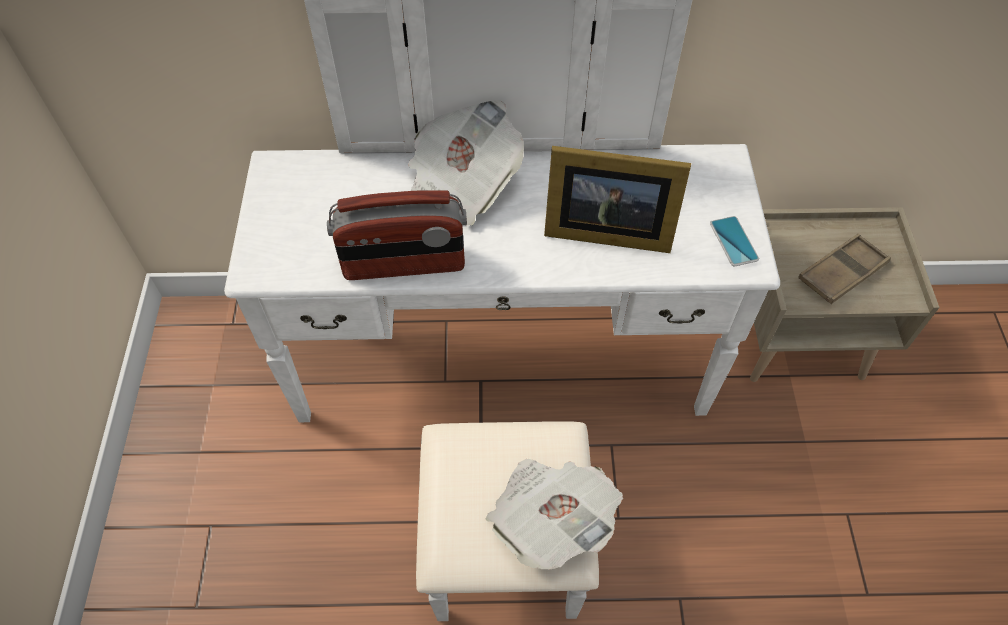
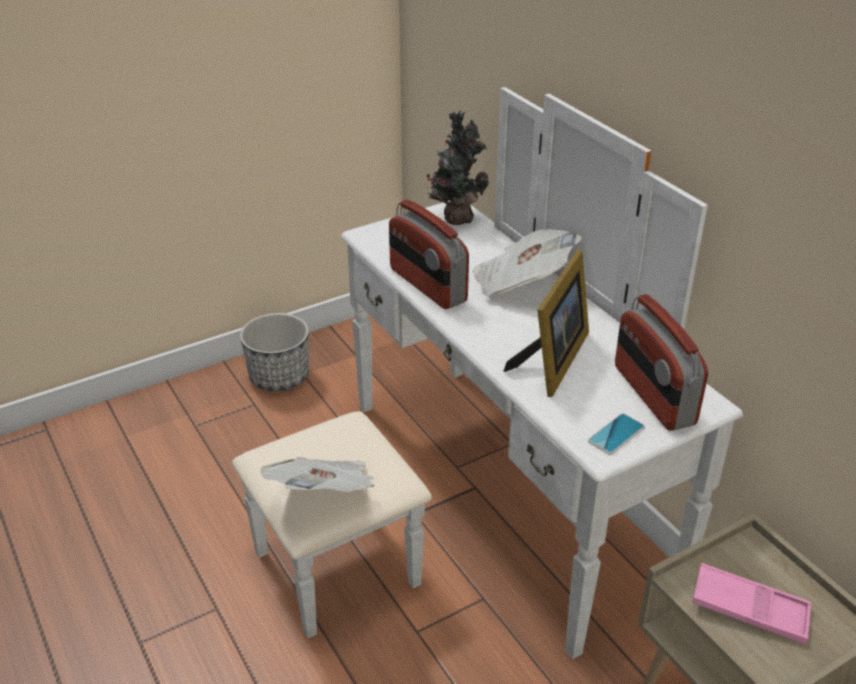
camera: 60 degrees right, 20 degrees down
picture frame [544,146,691,253] -> picture frame turned 135 degrees counterclockwise [504,249,589,397]
brown tray [798,234,891,304] -> pink tray [692,563,812,644]
none -> planter [240,313,309,391]
none -> potted plant [427,111,489,225]
none -> radio [615,294,708,431]

